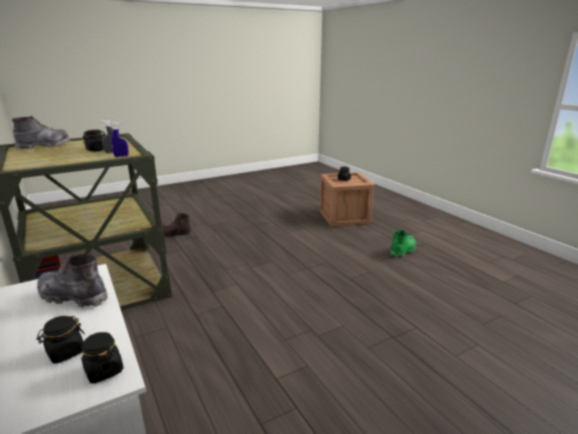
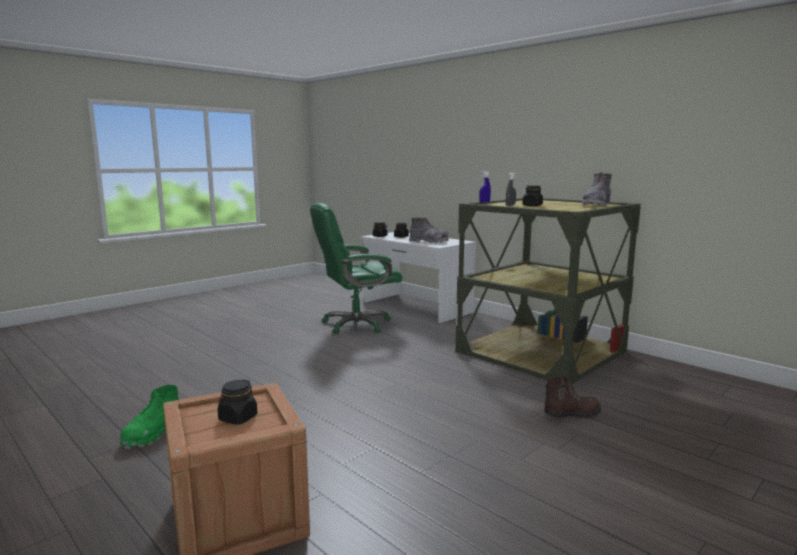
camera: 165 degrees right, 10 degrees down
none -> green office chair [310,203,403,334]

